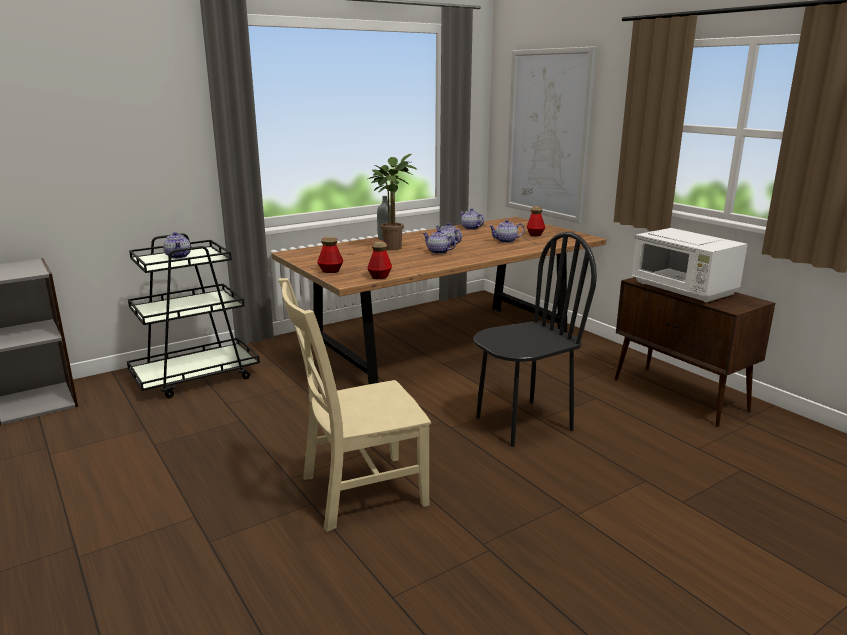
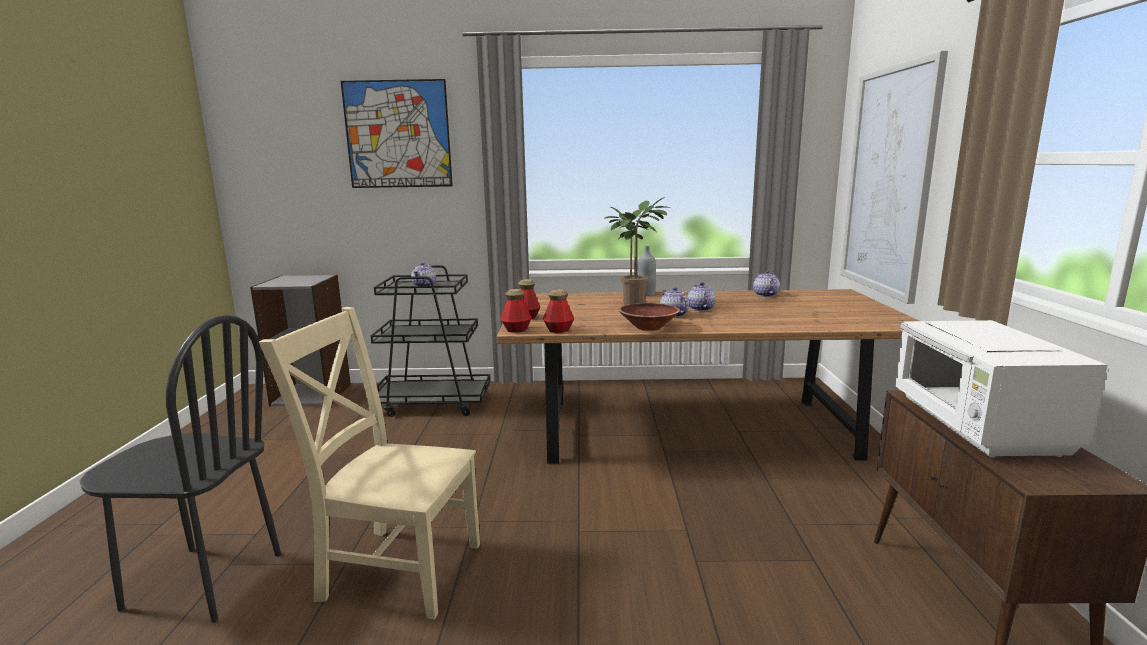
camera: 35 degrees right, 5 degrees down
black chair [473,232,597,447] -> black chair moved to [80,315,281,623]
teapot [489,220,525,243] -> none
bottle [527,206,545,236] -> bottle moved to [501,289,532,333]
none -> picture [341,79,453,188]
none -> brown bowl [618,303,680,331]

